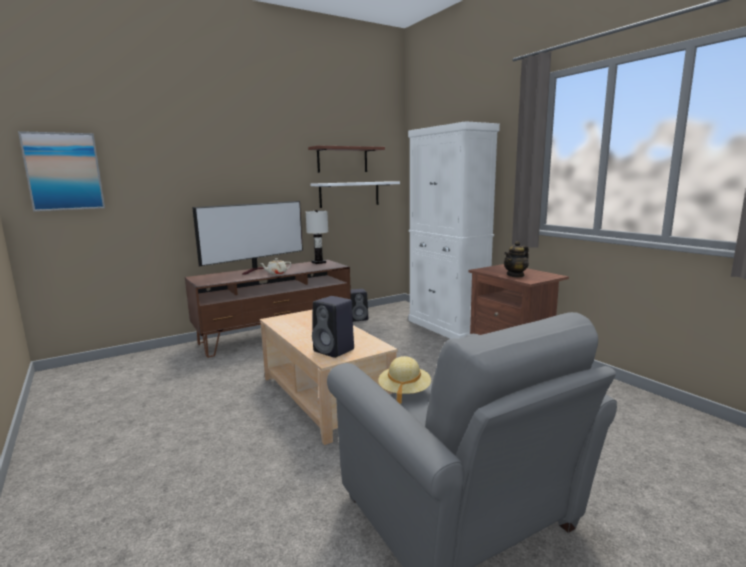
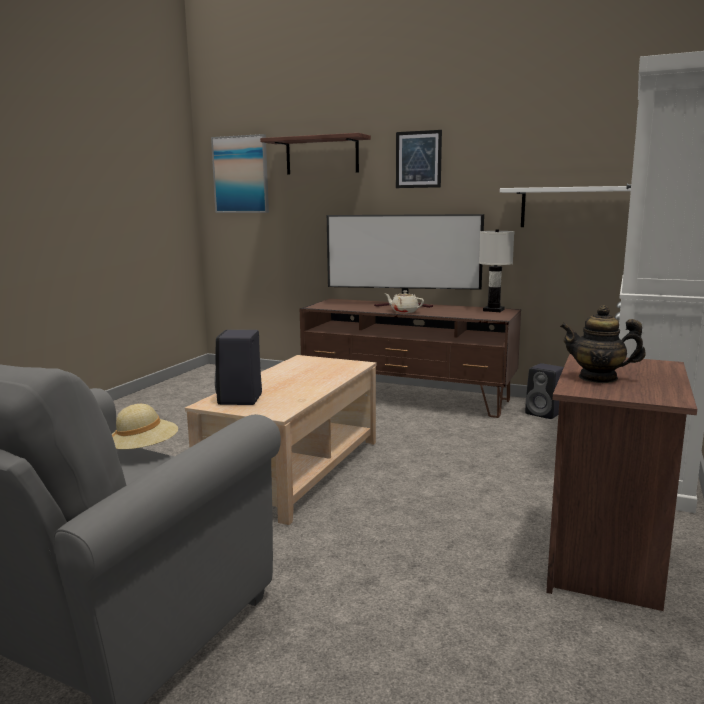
camera: 55 degrees right, 0 degrees up
shelf [308,145,385,173] -> shelf moved to [260,133,371,175]
none -> picture [396,130,442,188]

